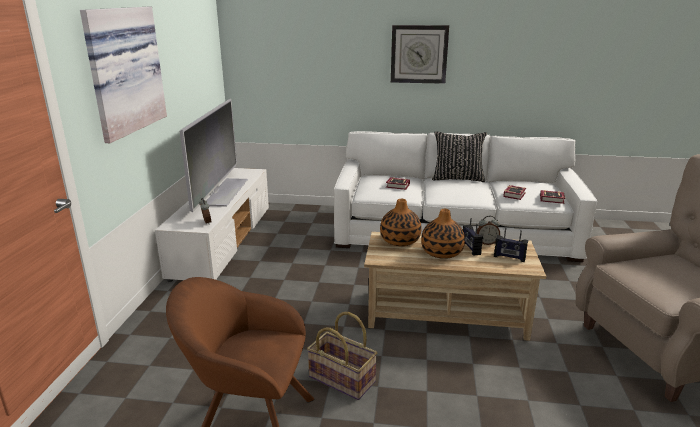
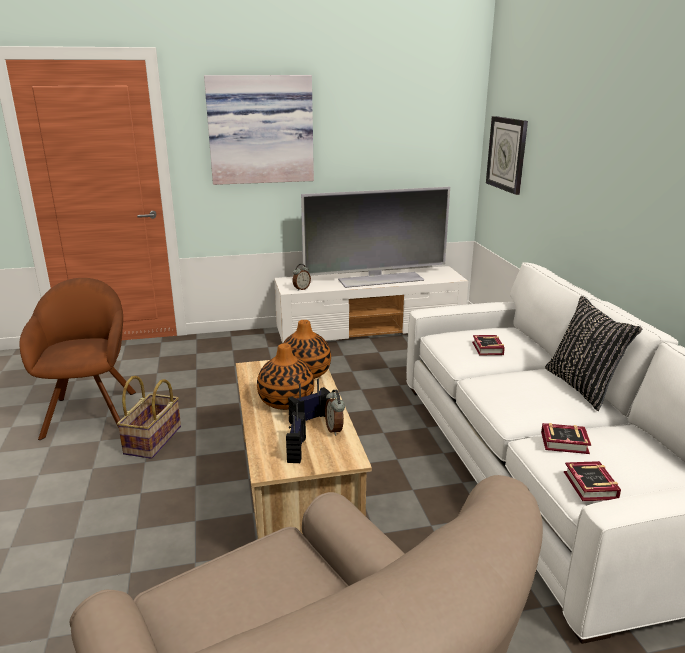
camera: 70 degrees right, 0 degrees up
wall clock [391,25,449,84] -> wall clock moved to [486,116,528,195]

